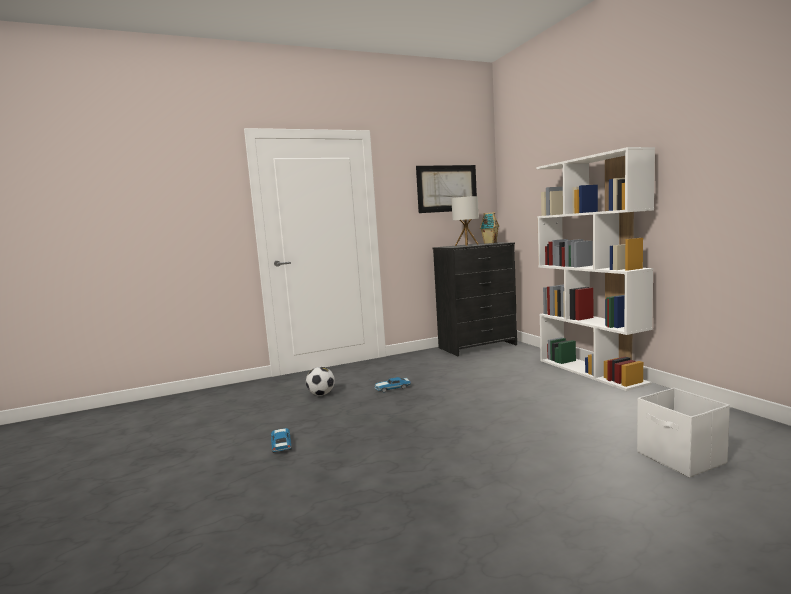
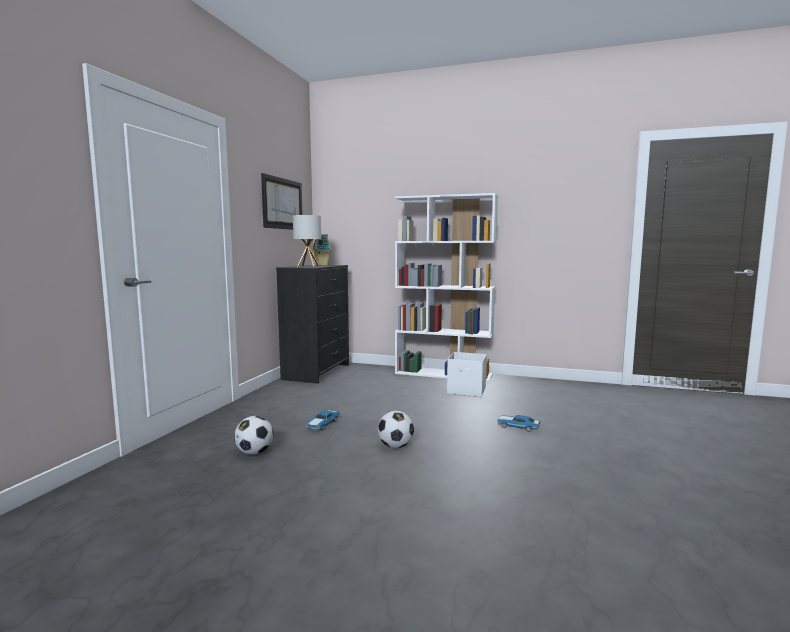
camera: 50 degrees left, 0 degrees up
toy car [271,428,291,453] -> toy car moved to [497,415,540,432]
white storage box [637,388,730,478] -> white storage box moved to [447,352,487,397]
none -> football [378,411,414,448]

